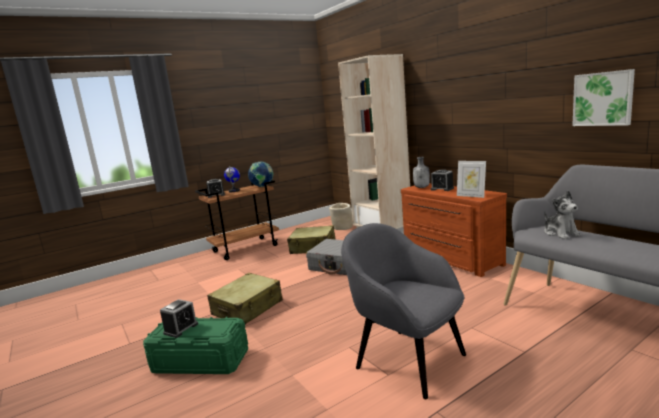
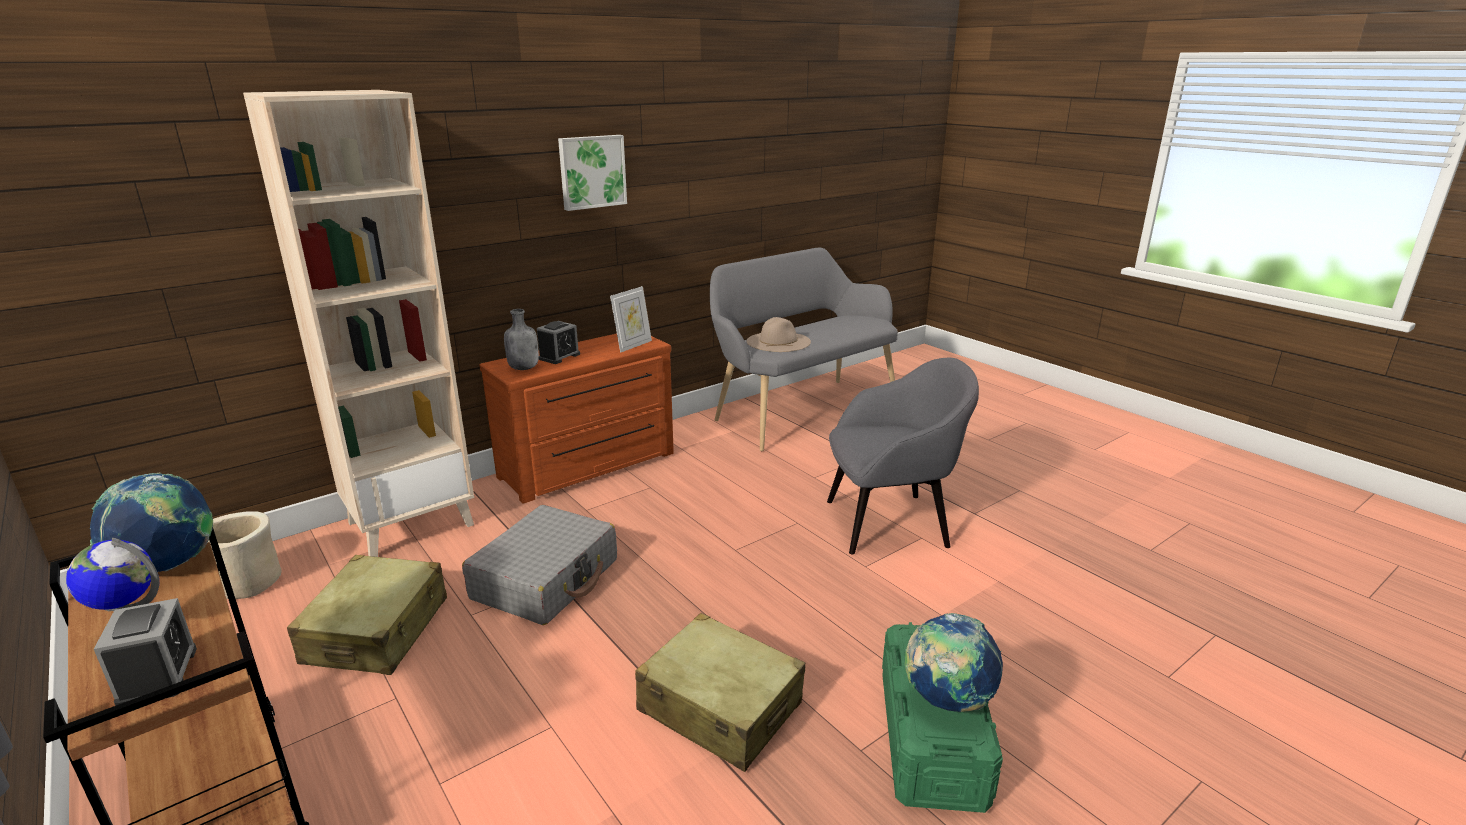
camera: 95 degrees left, 10 degrees up
alarm clock [160,299,198,338] -> globe [905,613,1003,712]
grey armchair [341,223,466,399] -> grey armchair turned 135 degrees counterclockwise [827,358,979,555]
plush toy [544,191,581,239] -> beige hat [746,317,811,352]
picture [572,69,635,126] -> picture moved to [558,135,627,211]

